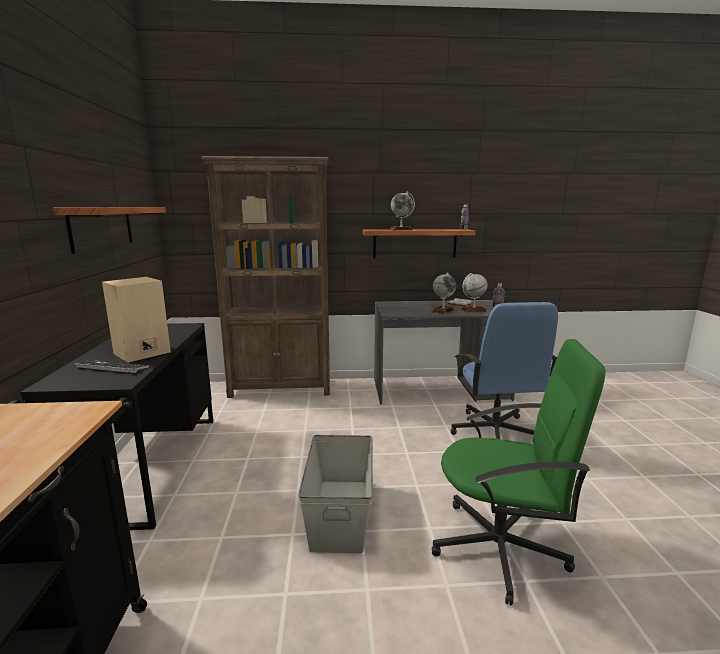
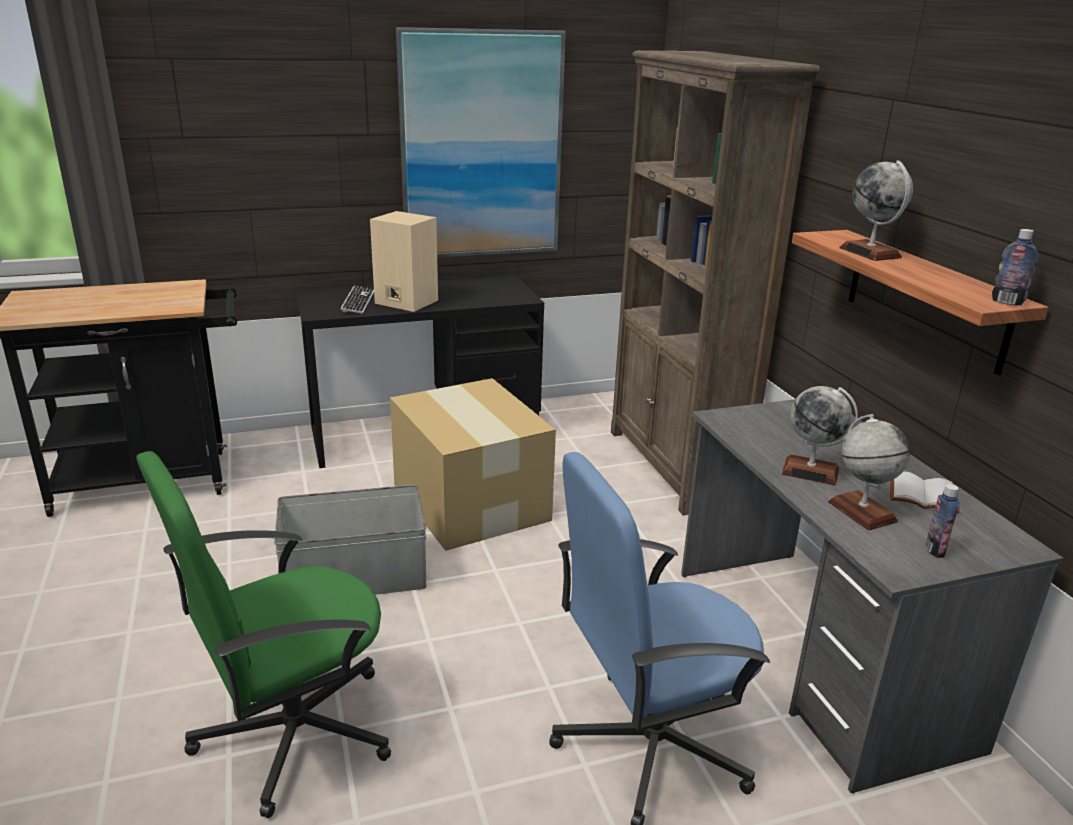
camera: 75 degrees right, 10 degrees up
shelf [53,207,166,254] -> picture [396,27,566,258]
green office chair [432,339,606,606] -> green office chair turned 60 degrees clockwise [136,451,391,818]
none -> cardboard box [390,378,556,551]

